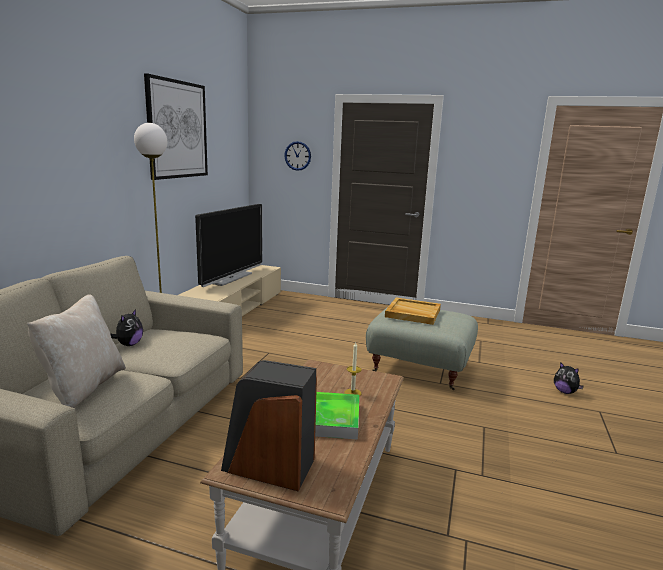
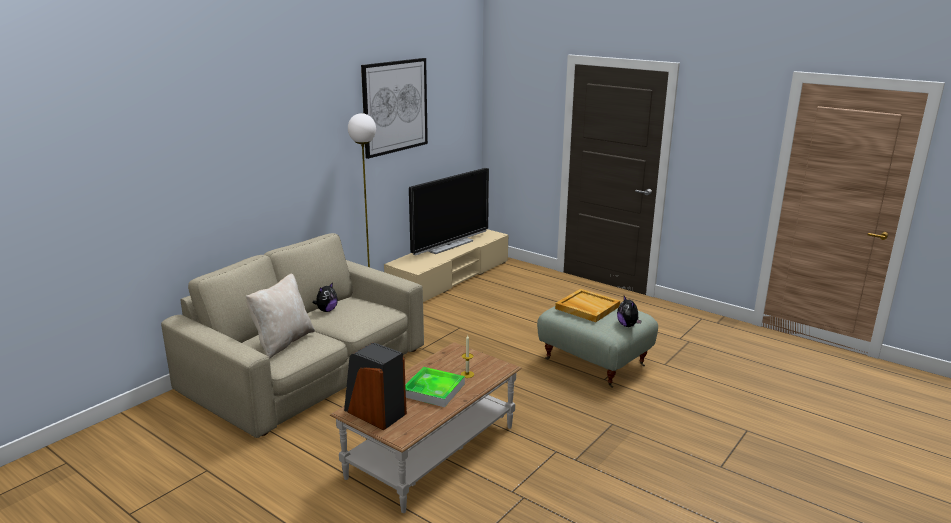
camera: 20 degrees right, 5 degrees up
wall clock [284,141,311,171] -> none
plush toy [554,362,584,394] -> plush toy moved to [617,296,642,327]

